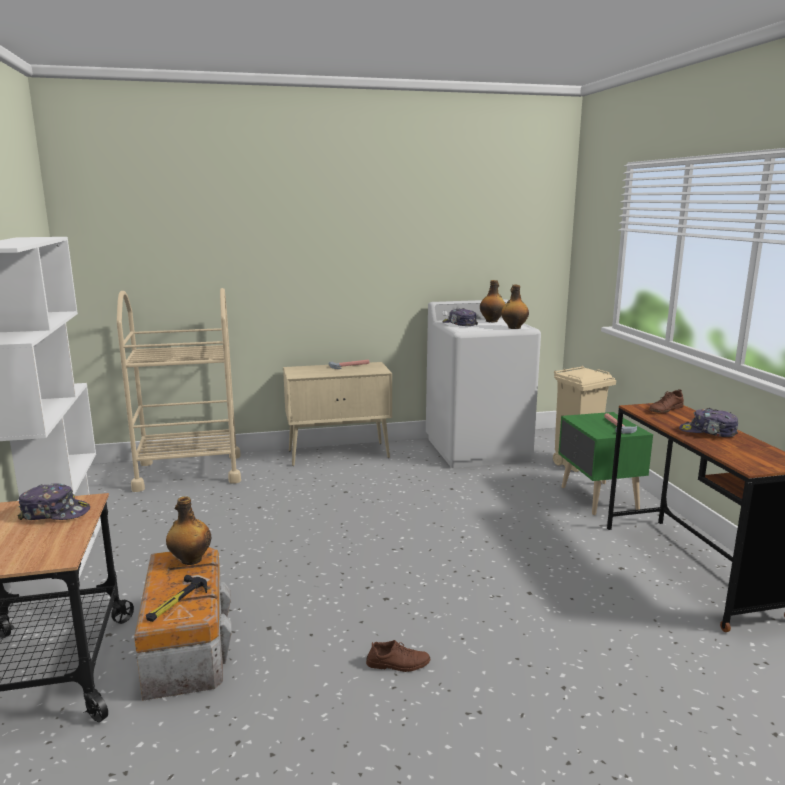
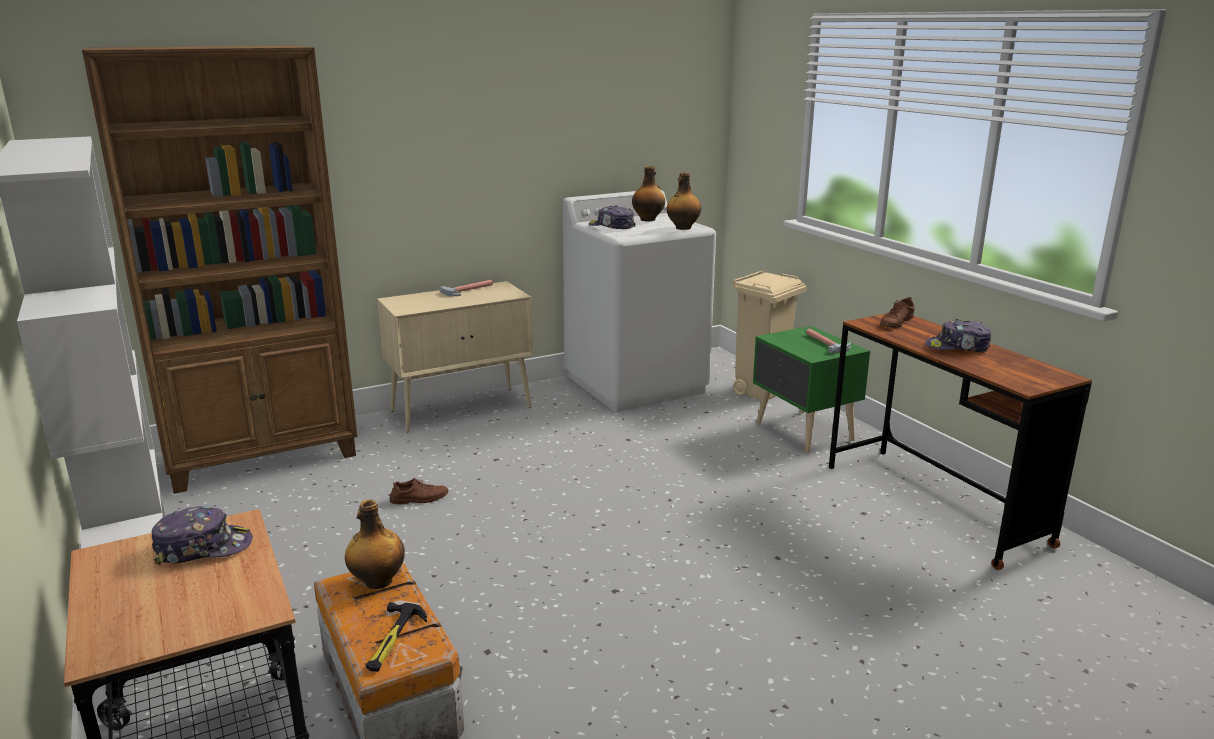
camera: 15 degrees left, 5 degrees up
beige cart [117,288,241,492] -> brown bookcase [82,45,358,494]
brown shoe [366,640,430,672] -> brown shoe moved to [390,478,448,504]

